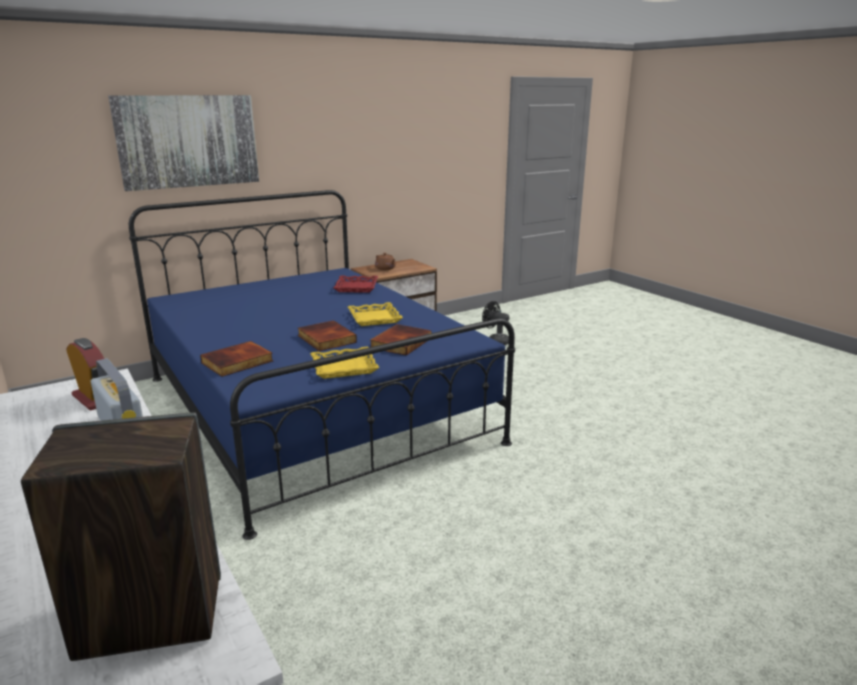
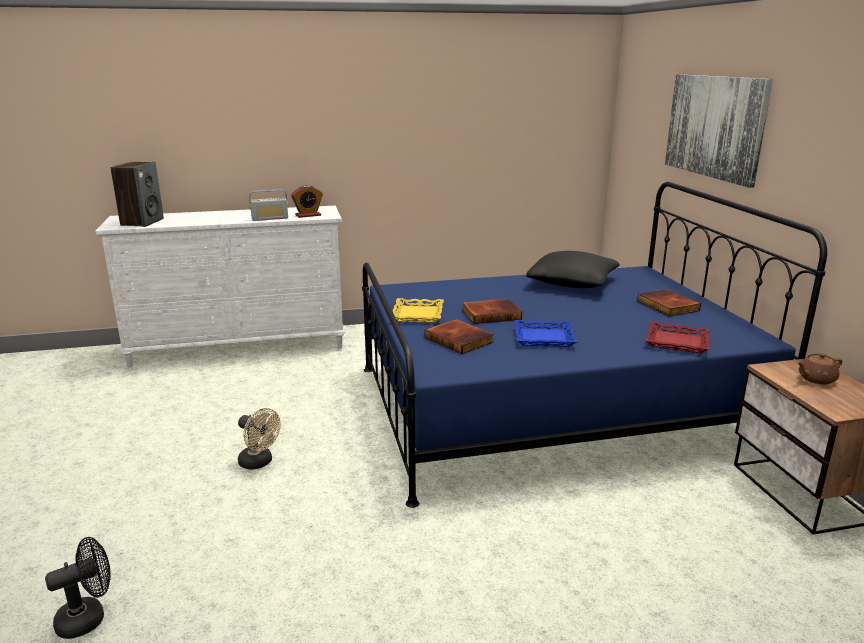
camera: 110 degrees right, 0 degrees up
book [200,341,273,377] -> book moved to [637,289,701,316]
yellow tray [348,302,403,326] -> blue tray [514,320,577,347]
black fan [482,301,510,345] -> black fan moved to [45,537,111,639]
none -> beige fan [238,408,281,470]
none -> black pillow [526,251,620,288]

